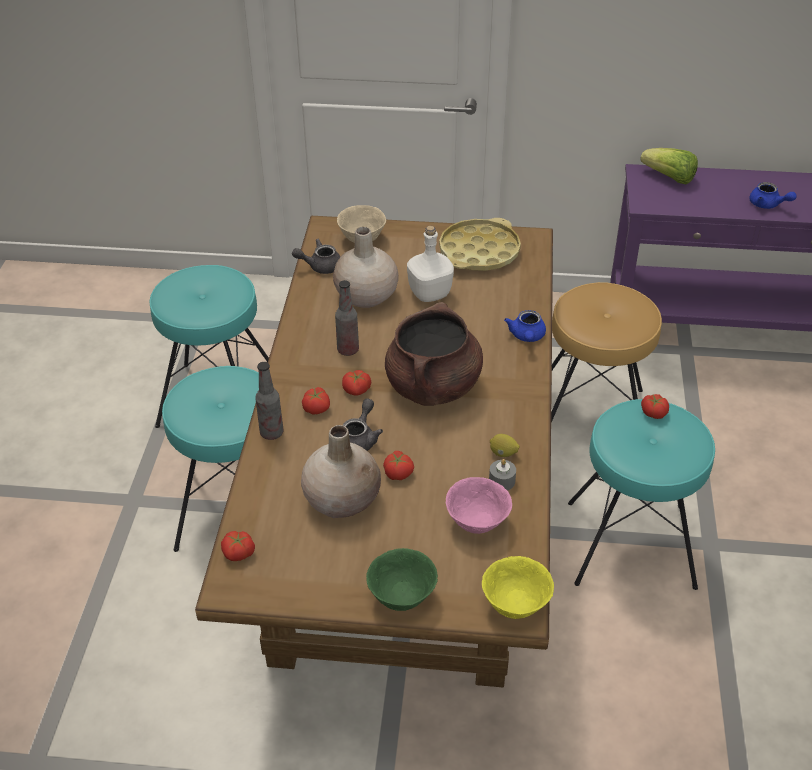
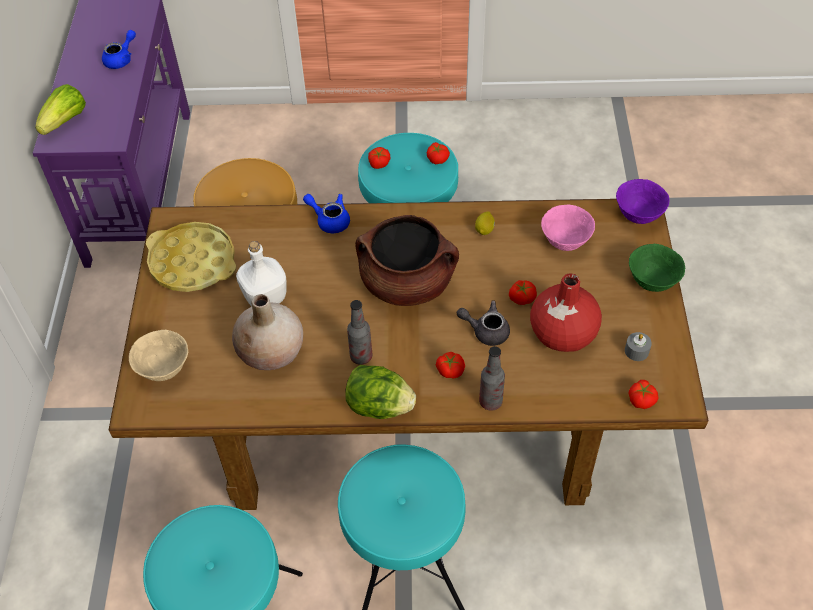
camera: 95 degrees left, 10 degrees up
grey teapot [292,239,340,274] -> none
beige vase [301,425,381,518] -> red vase [530,273,602,352]
tomato [342,370,371,396] -> tomato moved to [427,142,450,164]
yellow bowl [482,556,554,619] -> purple bowl [616,179,670,224]
grey candle [489,459,516,490] -> grey candle moved to [625,332,652,361]
blue teapot [504,310,546,342] -> blue teapot turned 150 degrees counterclockwise [303,194,350,233]
none -> lettuce [346,365,416,419]

